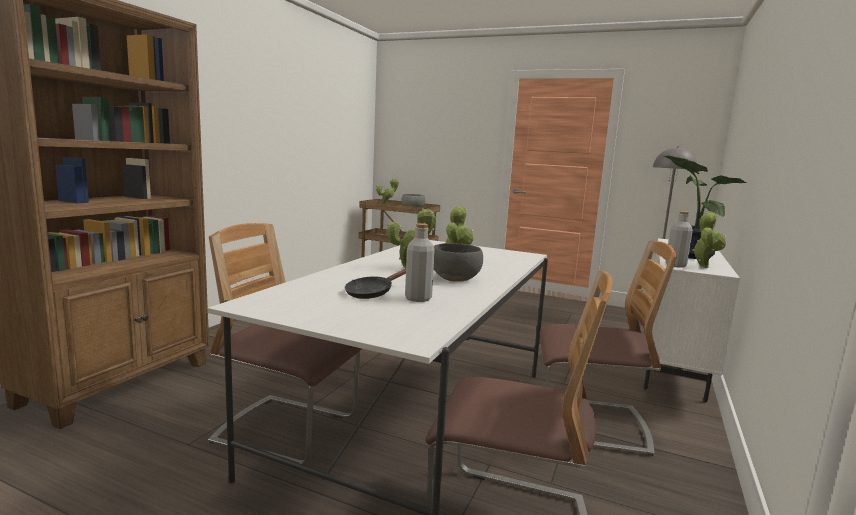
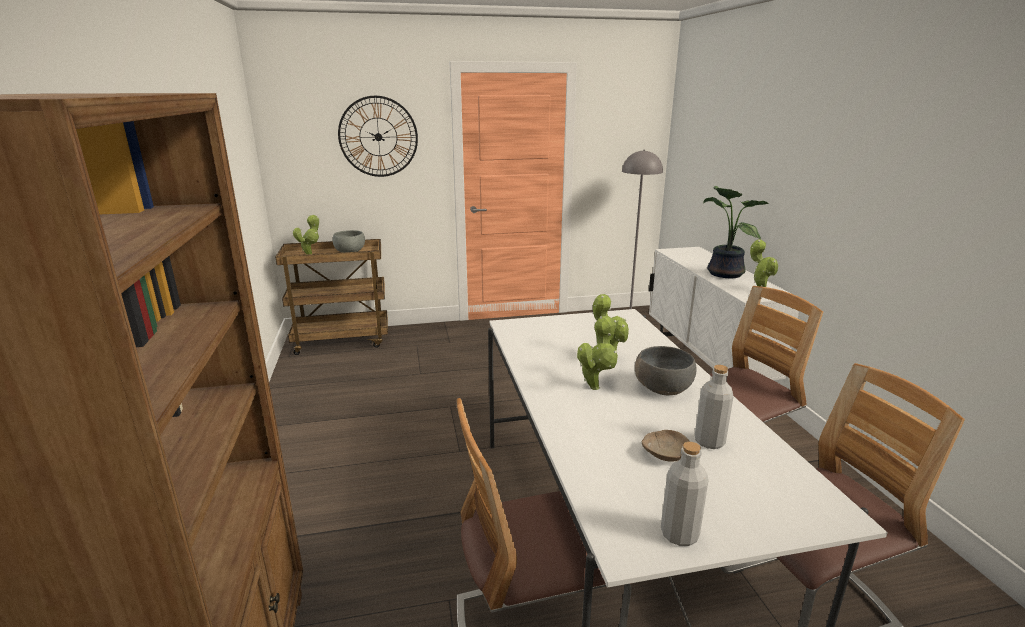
camera: 35 degrees left, 10 degrees up
black frying pan [345,268,406,299] -> beige bowl [642,430,690,461]
grey bottle [666,211,693,268] -> grey bottle moved to [661,442,709,546]
none -> wall clock [338,96,418,177]

